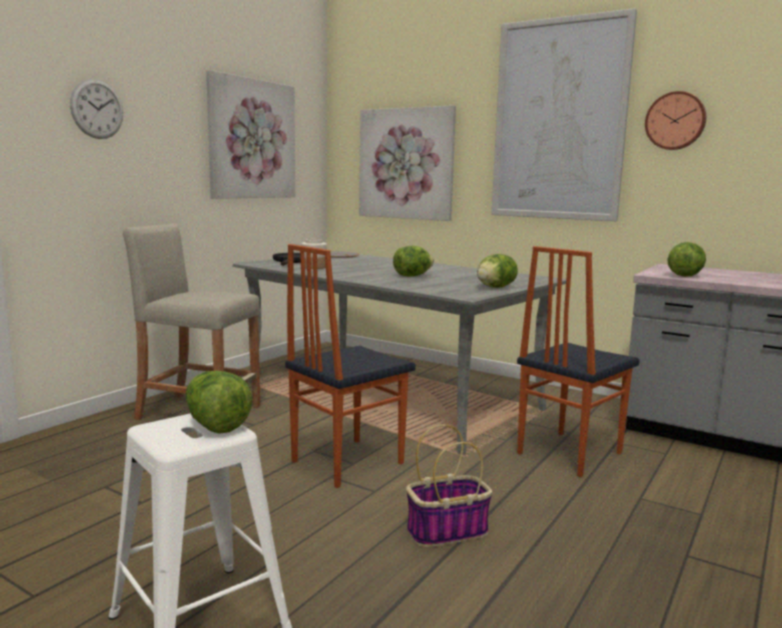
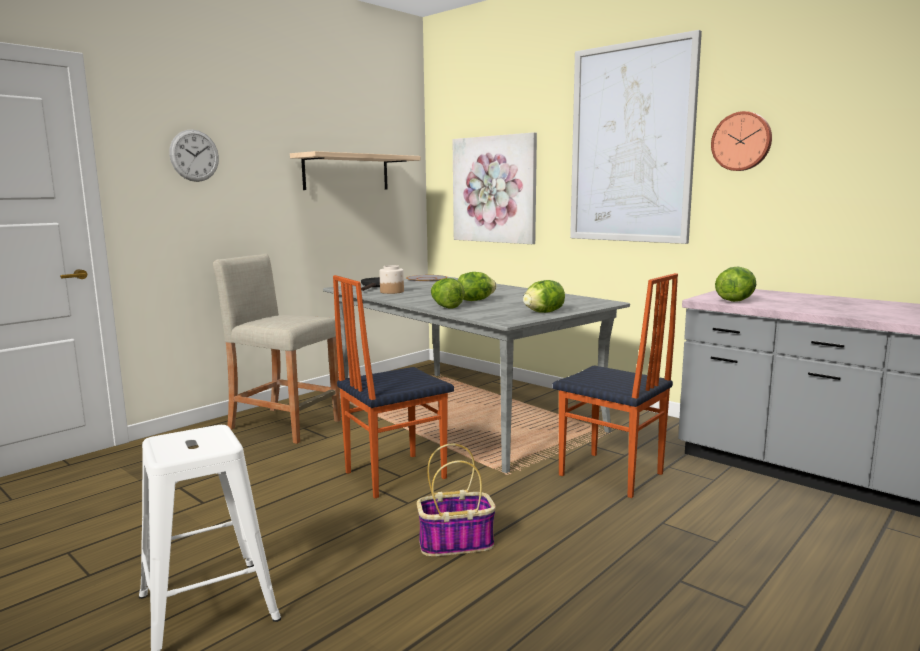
camera: 10 degrees right, 0 degrees up
lettuce [186,371,252,434] -> lettuce moved to [431,278,465,308]
picture [206,70,295,199] -> shelf [290,151,421,190]
chair [517,246,640,477] -> chair turned 105 degrees counterclockwise [552,273,678,498]

